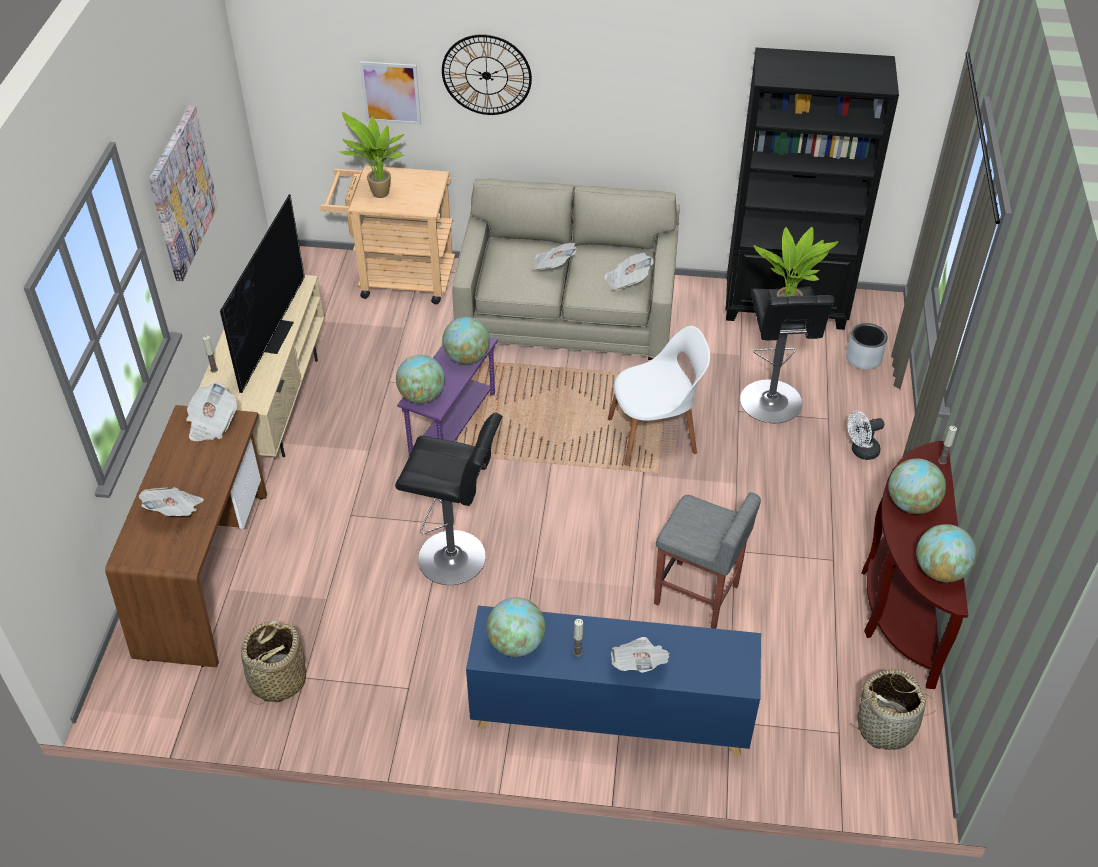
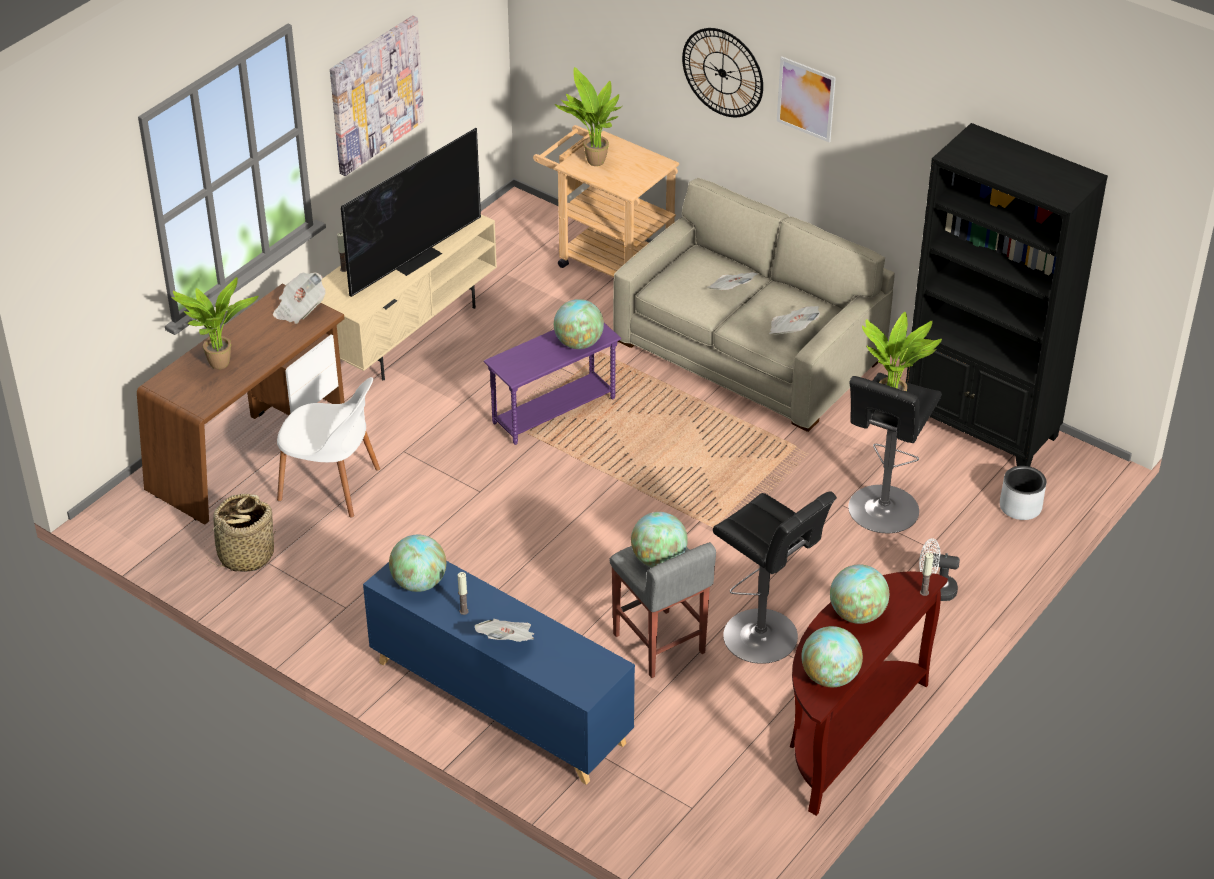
camera: 30 degrees right, 5 degrees down
newspaper [139,487,204,516] -> potted plant [171,277,258,370]
picture [359,61,421,125] -> picture moved to [777,56,836,142]
black stool [395,413,502,585] -> black stool moved to [713,491,837,664]
globe [396,355,445,404] -> globe moved to [631,512,688,567]
white chair [608,326,710,465] -> white chair moved to [277,377,380,518]
basket [851,669,936,750] -> none

